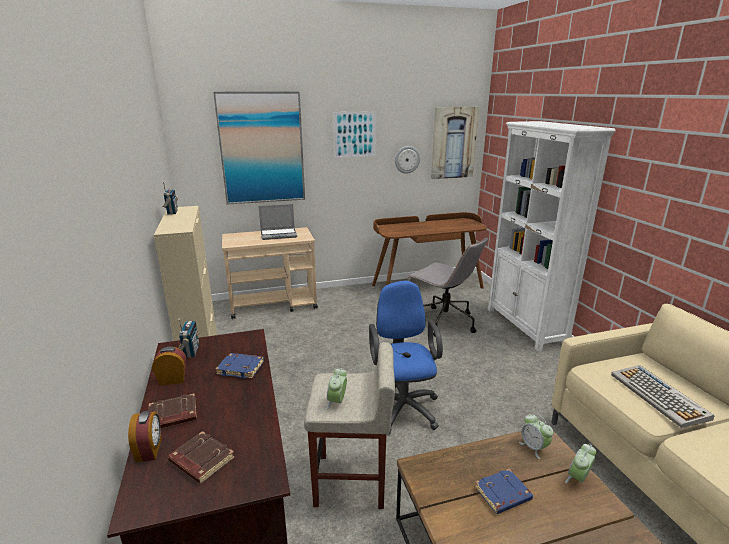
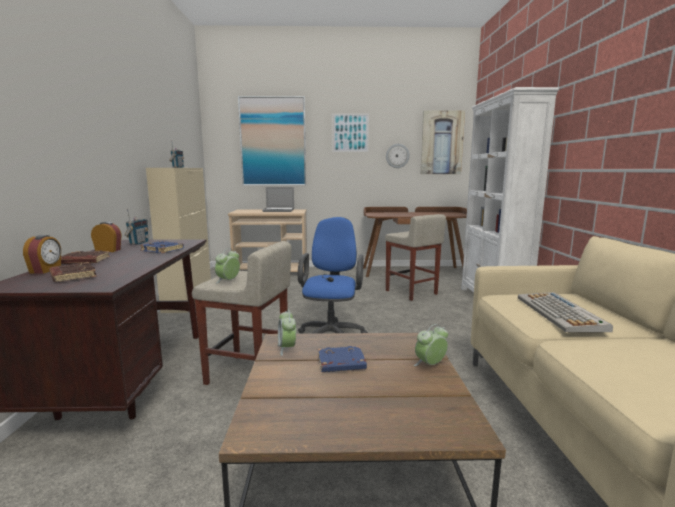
camera: 15 degrees right, 10 degrees down
grey office chair [407,237,488,337] -> beige stool [385,214,446,301]
alarm clock [519,414,554,459] -> alarm clock moved to [278,309,296,356]

